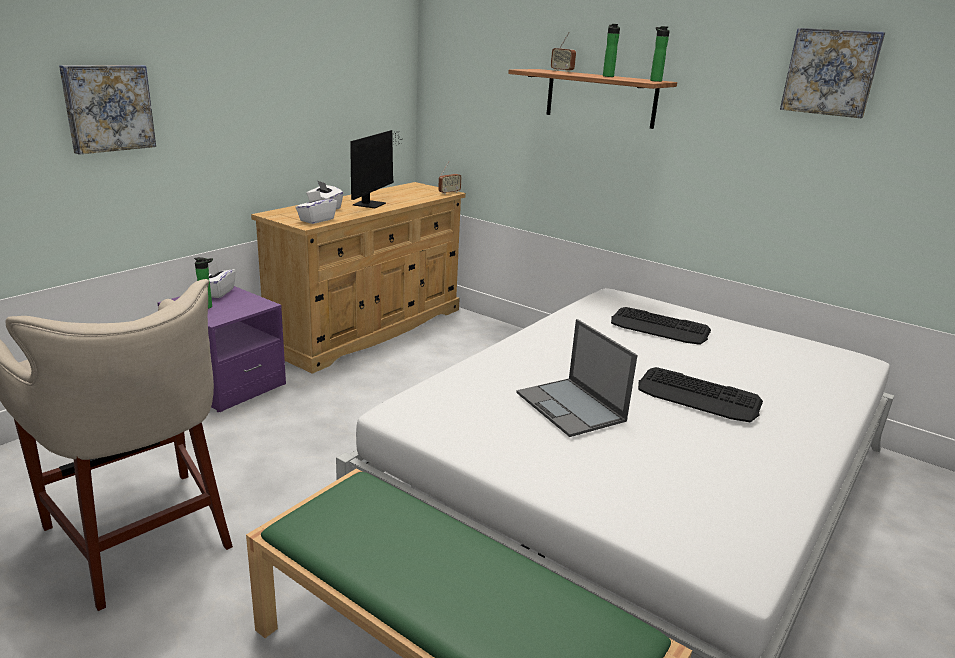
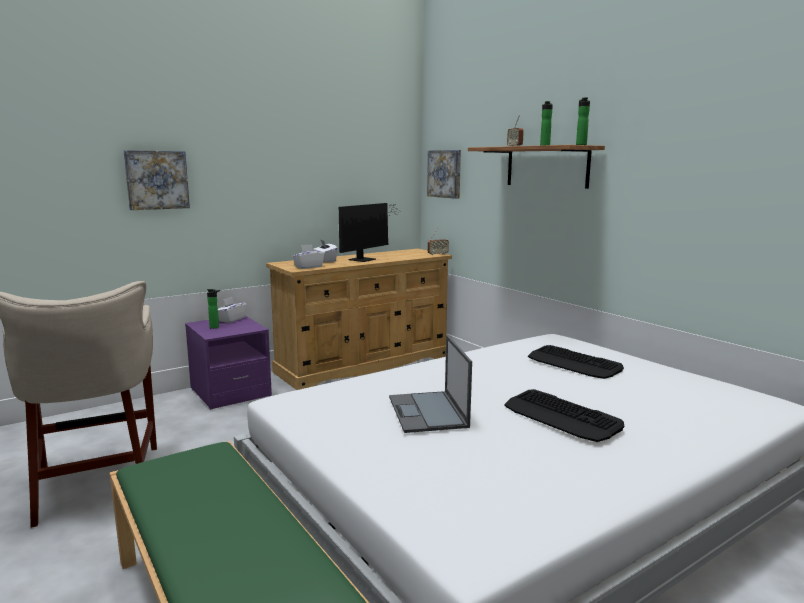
camera: 20 degrees right, 10 degrees down
picture [780,28,885,118] -> picture moved to [427,150,461,199]

